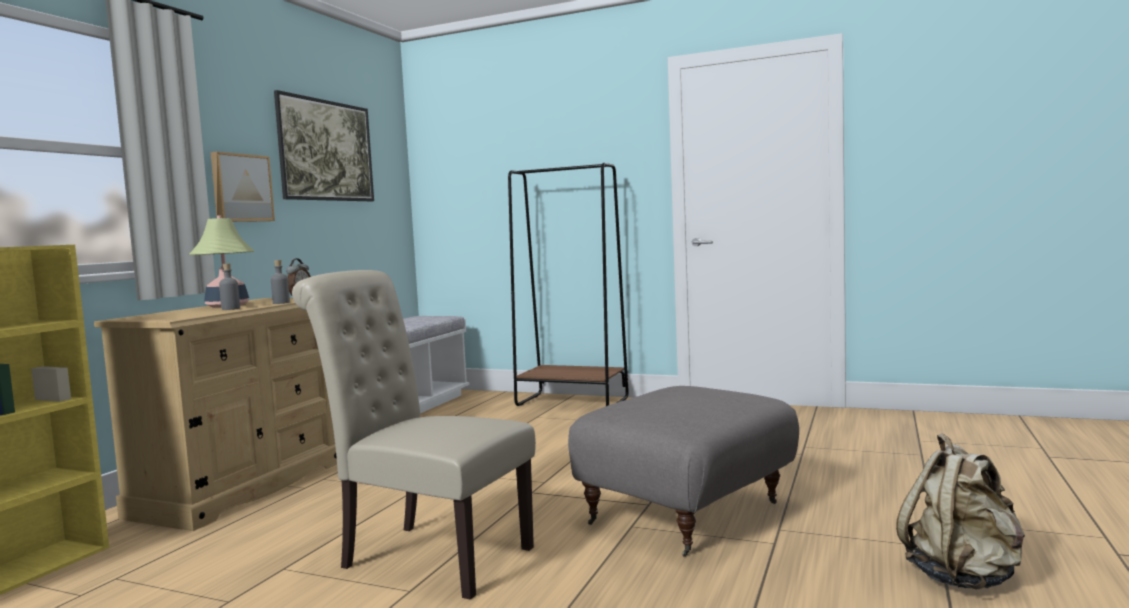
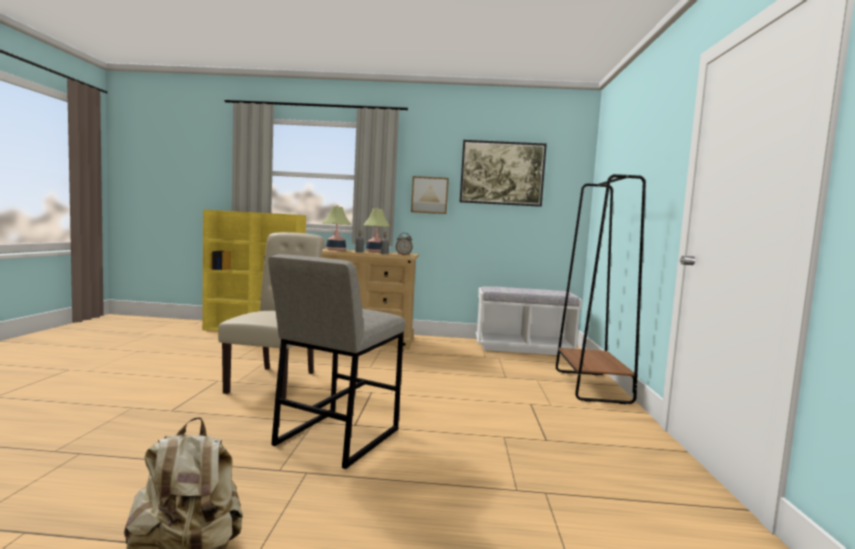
camera: 70 degrees right, 0 degrees up
grey ottoman [568,386,799,557] -> grey chair [268,254,406,469]
none -> table lamp [322,205,351,251]

